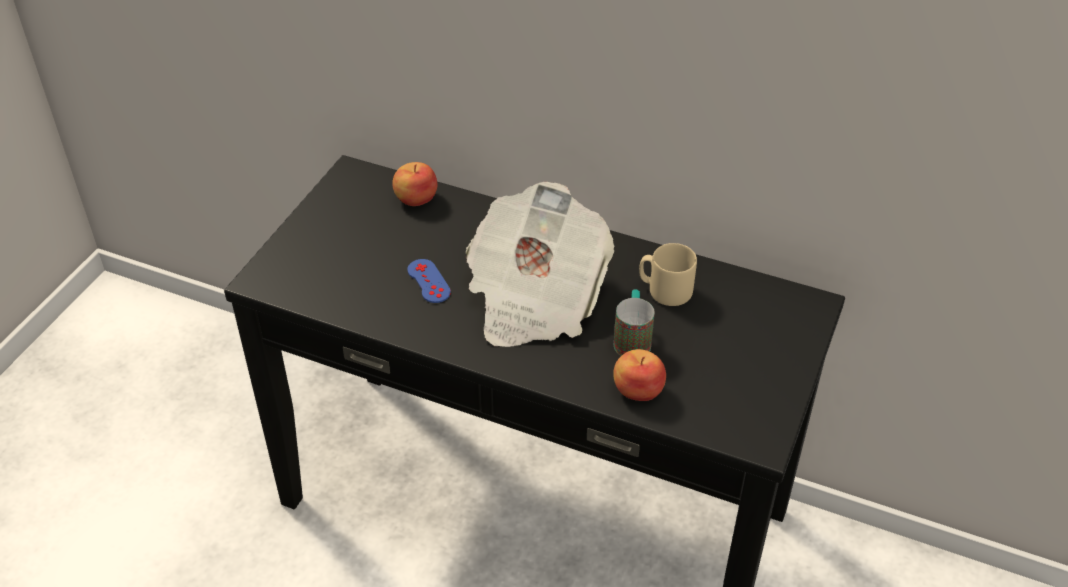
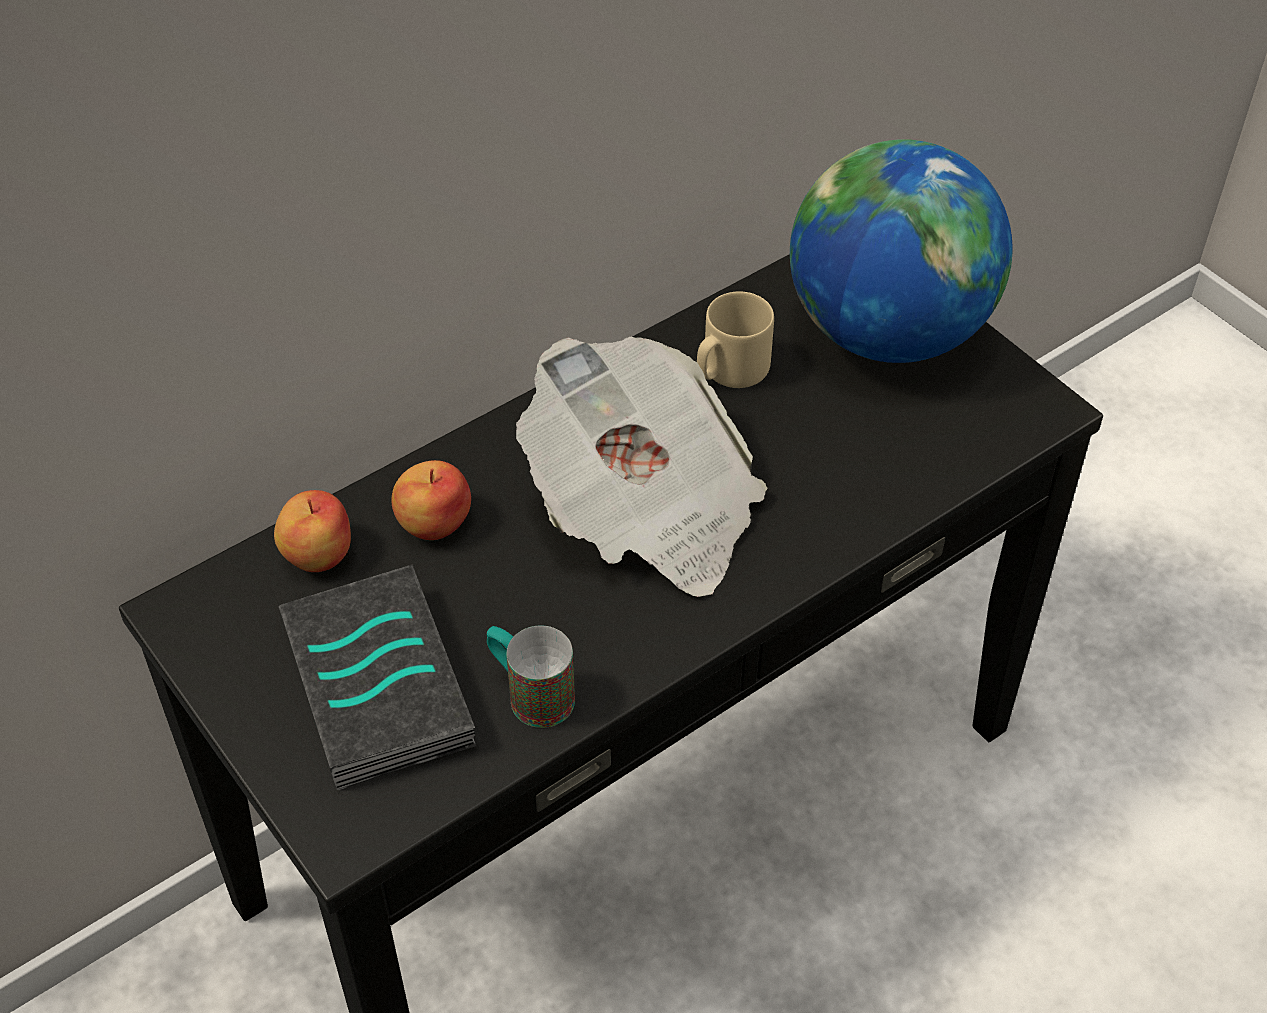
camera: 60 degrees left, 5 degrees up
blue game controller [407,259,451,303] -> none
apple [613,349,666,401] -> apple moved to [392,460,471,540]
mug [614,289,655,356] -> mug moved to [487,625,575,728]
none -> book [279,565,476,790]
none -> globe [790,139,1013,363]

